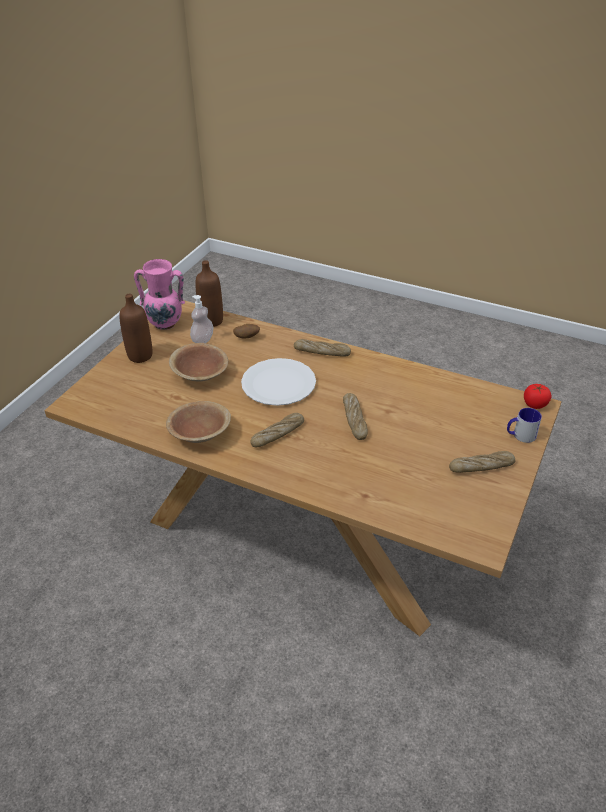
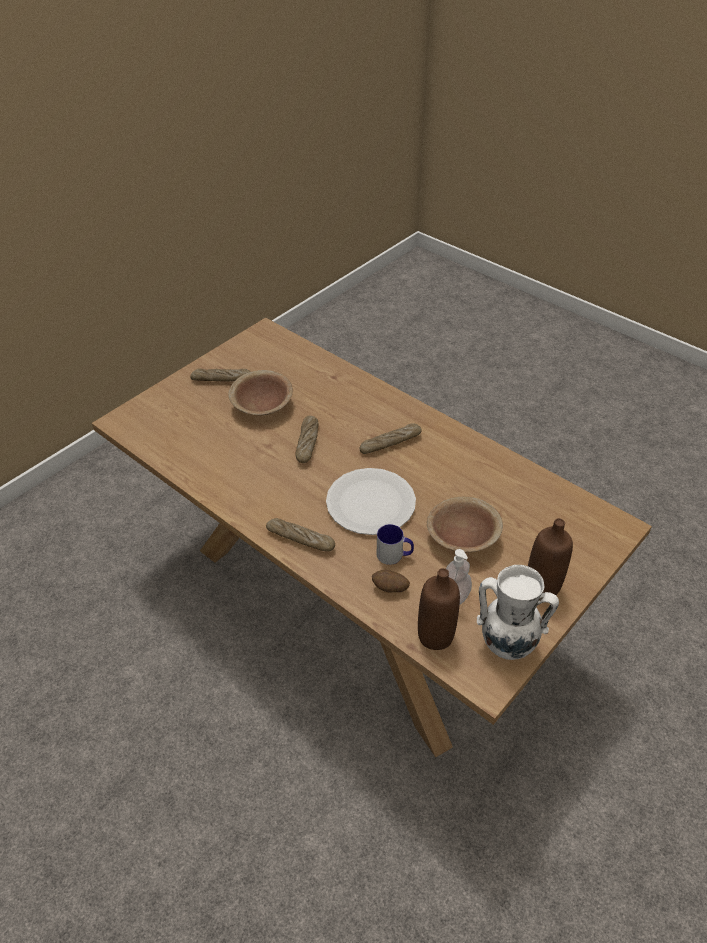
camera: 165 degrees left, 5 degrees up
pink vase [134,259,185,330] -> white vase [477,565,559,660]
brown bowl [166,401,231,443] -> brown bowl moved to [228,370,293,415]
mug [507,408,542,443] -> mug moved to [377,524,414,565]
tomato [524,384,551,409] -> none

